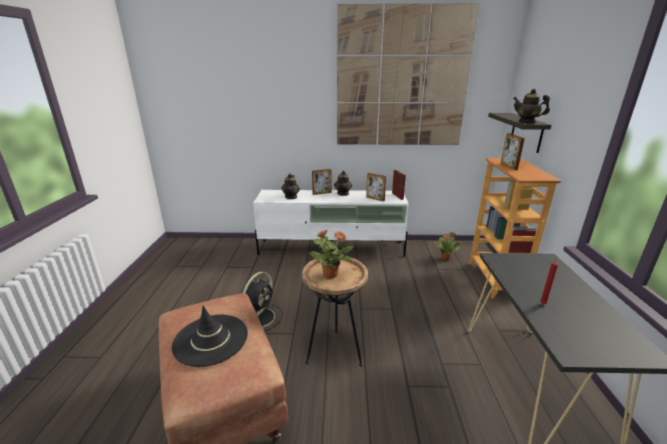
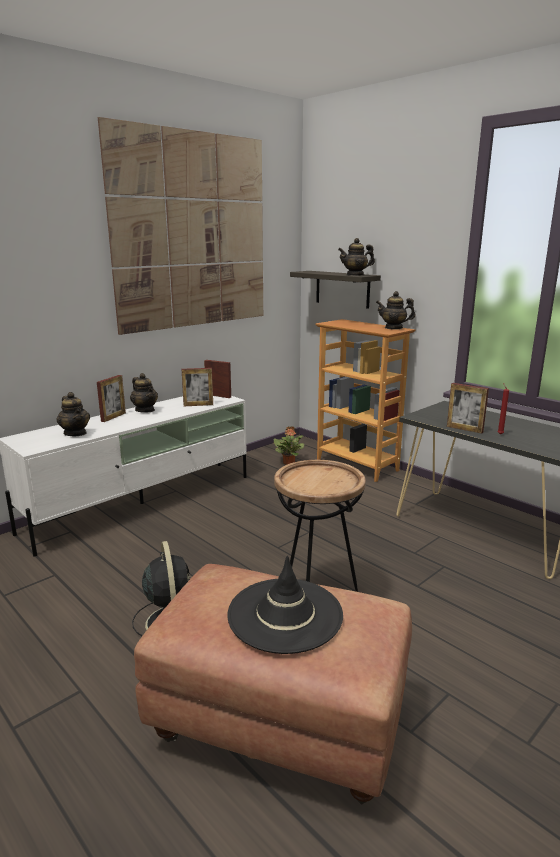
camera: 45 degrees left, 5 degrees down
potted plant [308,229,353,279] -> none
picture frame [500,134,525,170] -> picture frame moved to [447,383,489,434]
none -> teapot [376,291,415,330]

